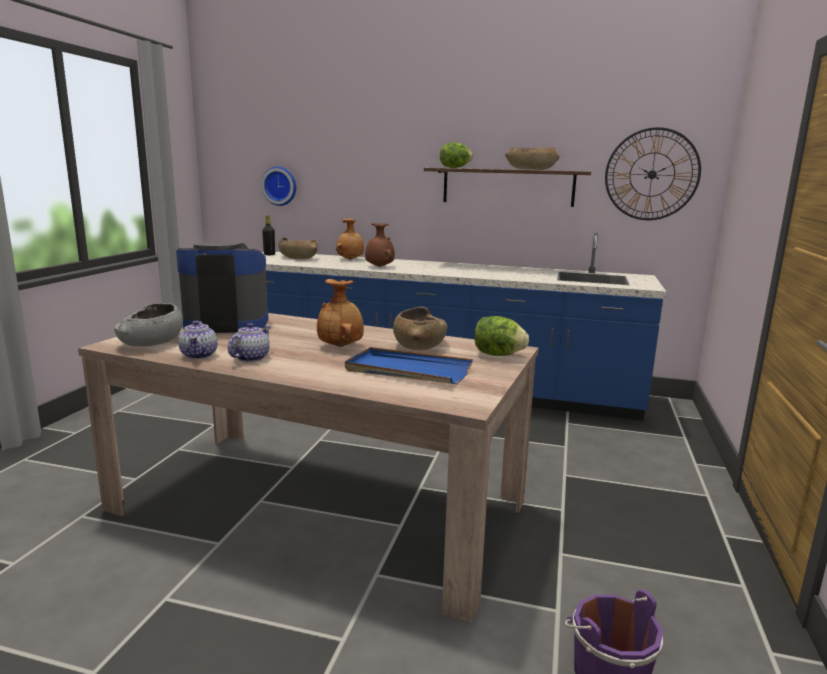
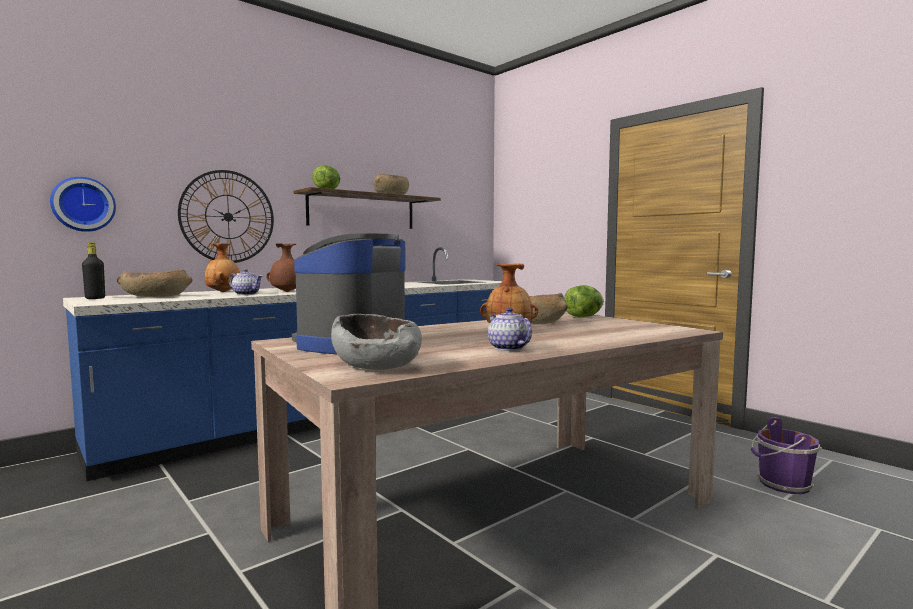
camera: 55 degrees left, 10 degrees down
teapot [178,321,217,359] -> teapot moved to [229,269,263,295]
blue tray [345,347,473,384] -> none
wall clock [605,127,701,220] -> wall clock moved to [178,170,274,263]

